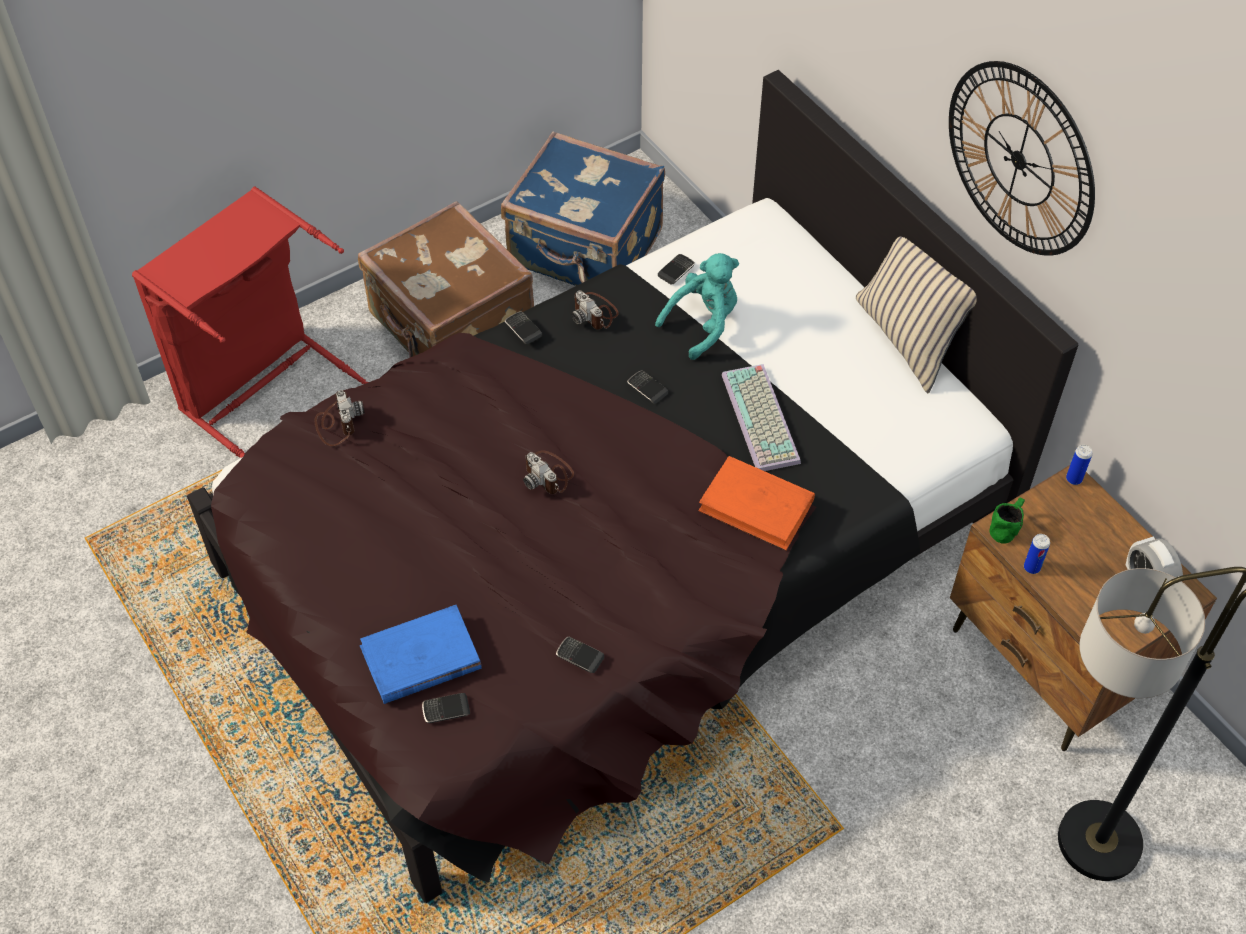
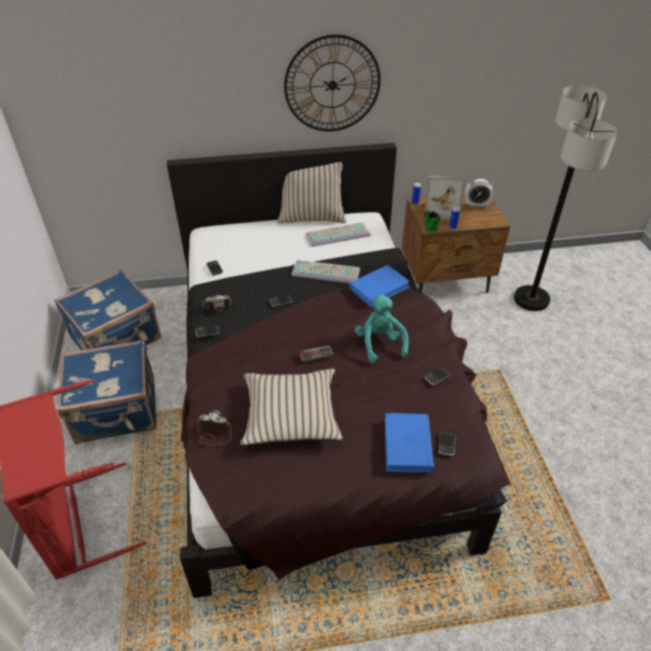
camera: 65 degrees left, 10 degrees down
brown suitcase [358,201,534,358] -> blue suitcase [57,340,157,444]
camera [523,450,574,494] -> game controller [299,345,333,362]
turquoise plush toy [655,253,739,360] -> turquoise plush toy moved to [355,294,409,363]
orange book [699,456,815,551] -> blue book [349,265,410,307]
none -> beige pillow [241,369,343,446]
none -> keyboard [306,222,371,247]
none -> picture frame [424,176,466,220]

